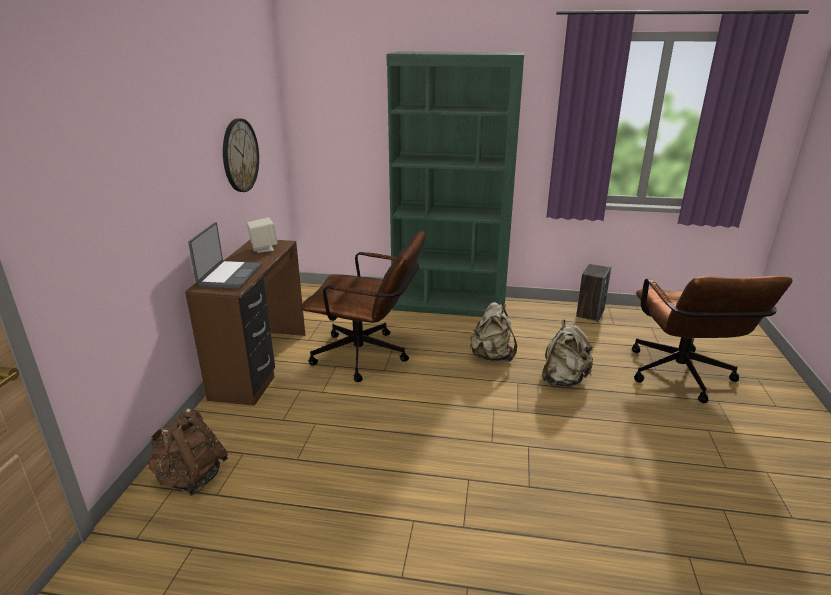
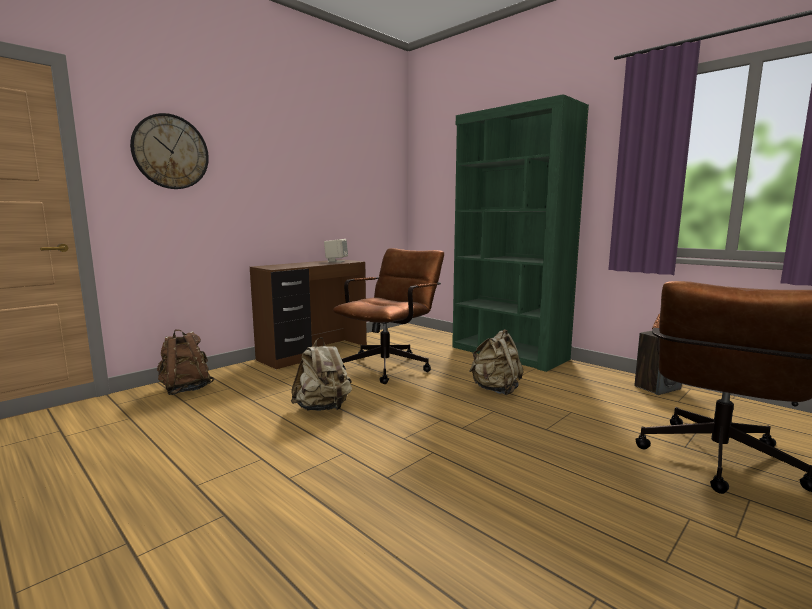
camera: 35 degrees right, 15 degrees down
laptop [188,222,262,289] -> none
wall clock [223,118,259,192] -> wall clock moved to [130,113,209,189]
brown office chair [301,231,426,382] -> brown office chair turned 105 degrees counterclockwise [333,248,444,384]
beige backpack [542,320,594,387] -> beige backpack moved to [291,337,352,411]

